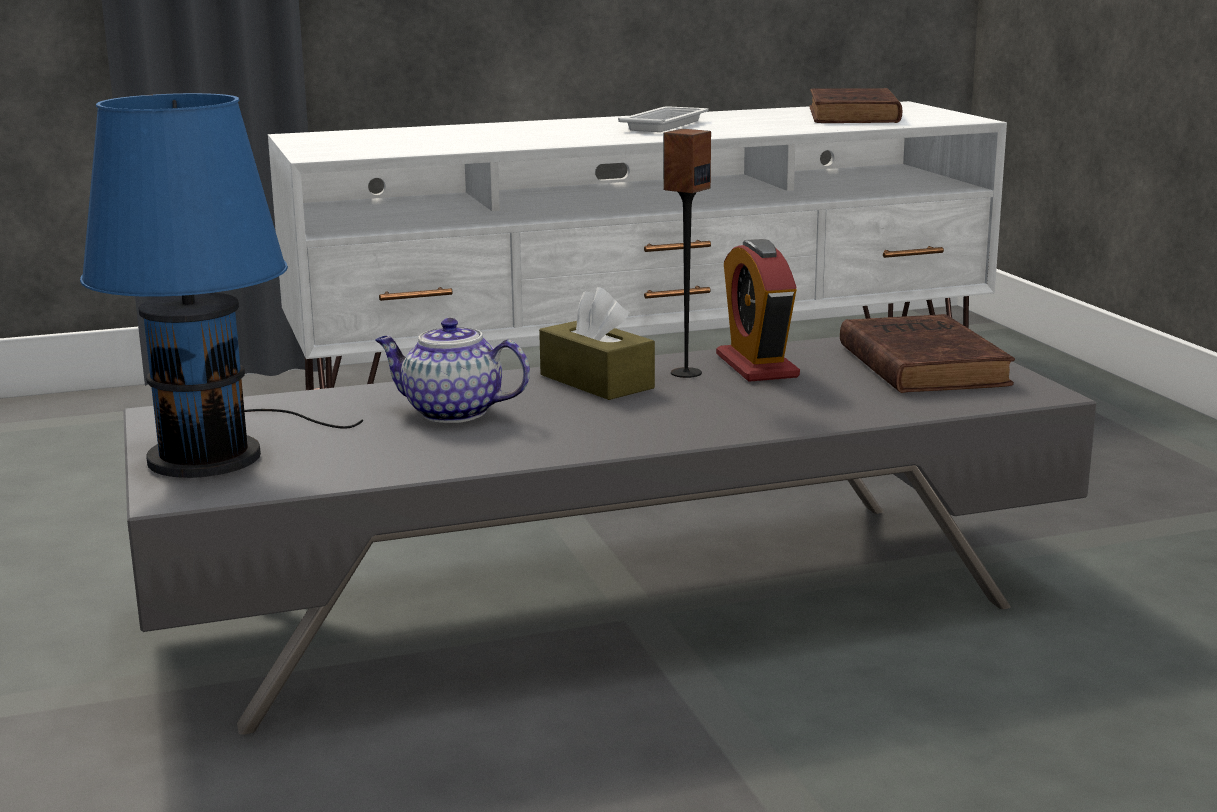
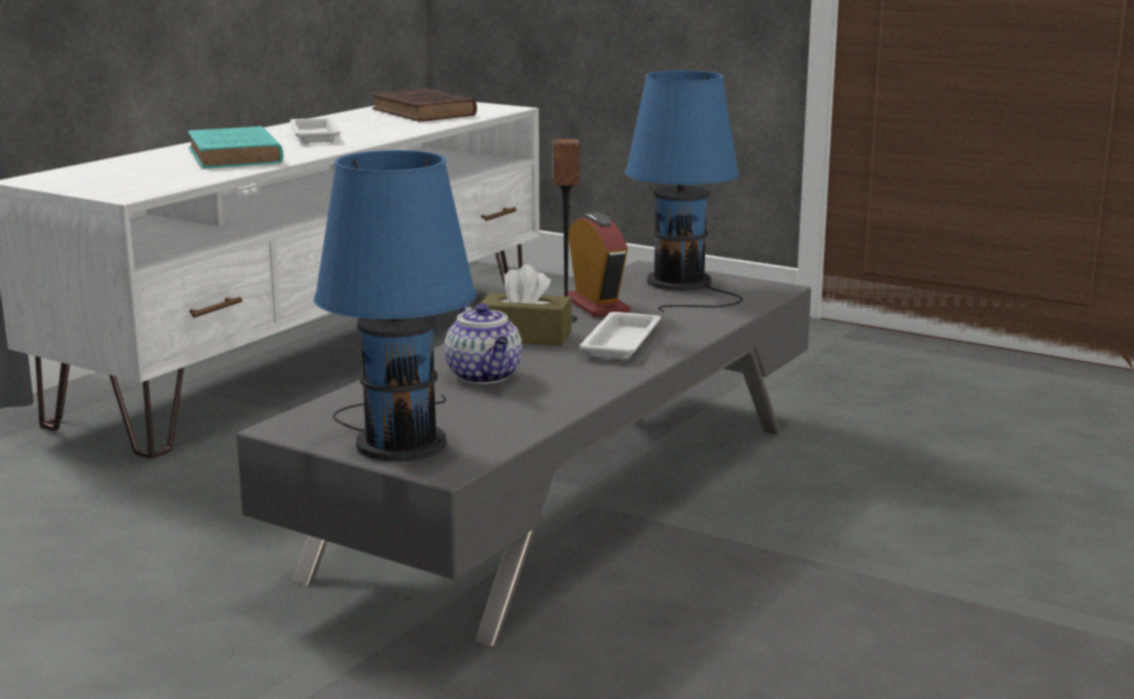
camera: 40 degrees left, 0 degrees up
teapot [375,318,530,423] -> teapot turned 90 degrees counterclockwise [444,303,522,384]
alarm clock [716,239,800,382] -> alarm clock turned 150 degrees counterclockwise [564,213,630,317]
brown book [840,314,1015,393] -> blue table lamp [625,71,743,312]
none -> turquoise book [188,126,284,168]
none -> white tray [579,312,661,360]

